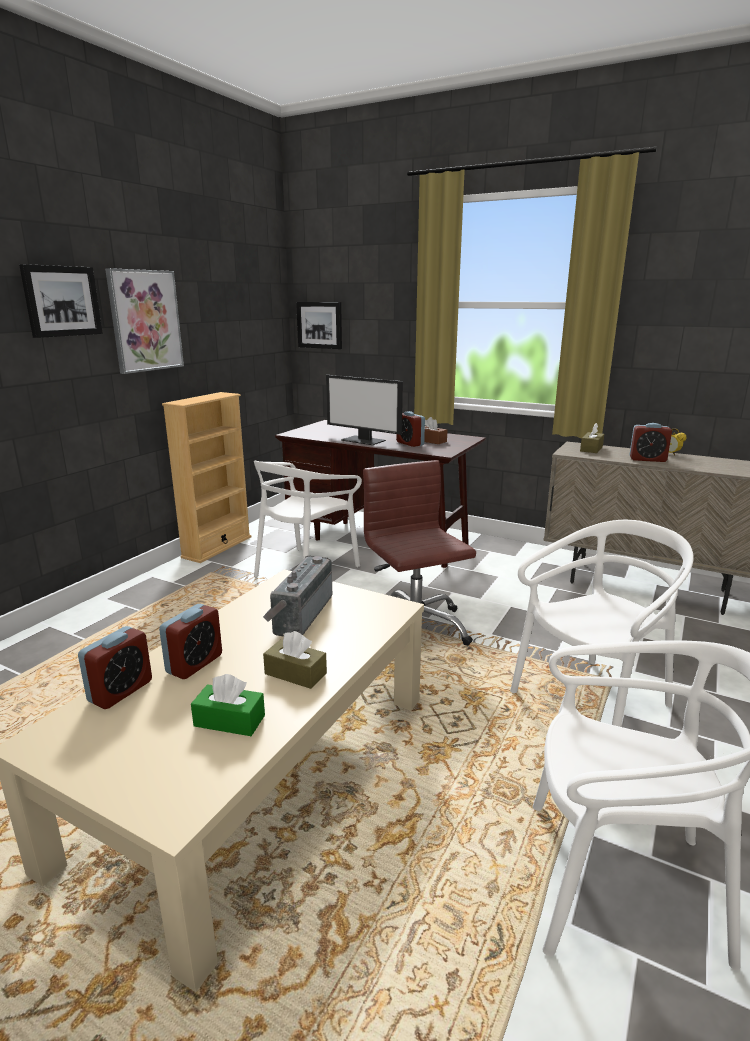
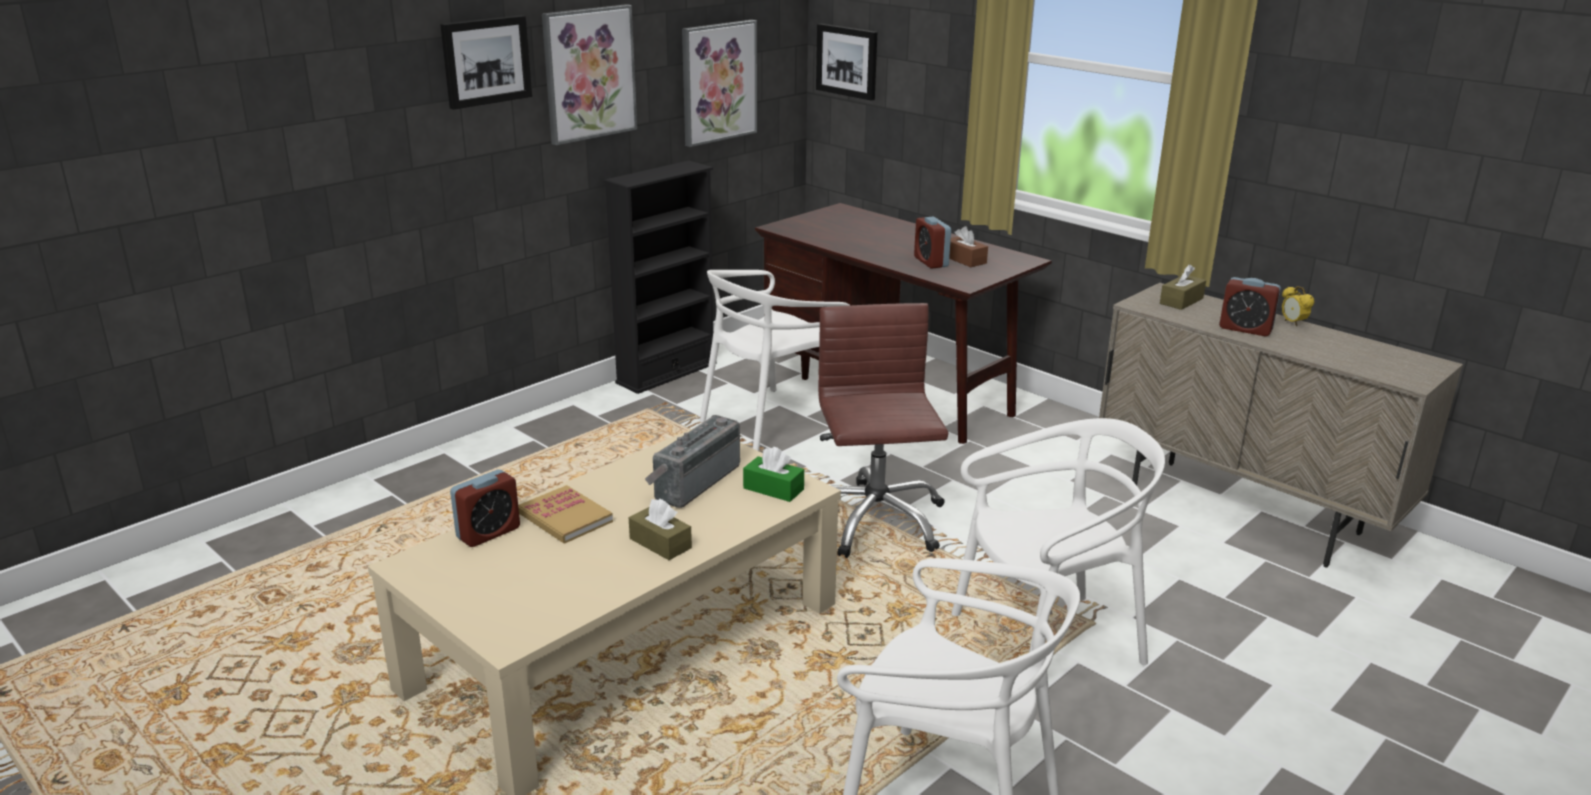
camera: 15 degrees right, 5 degrees up
alarm clock [159,604,222,679] -> book [518,485,613,544]
beige bookcase [162,392,252,563] -> black bookcase [603,161,717,394]
green tissue box [191,674,265,736] -> green tissue box moved to [743,447,804,502]
monitor [326,375,403,445] -> none
none -> picture [682,20,757,147]

